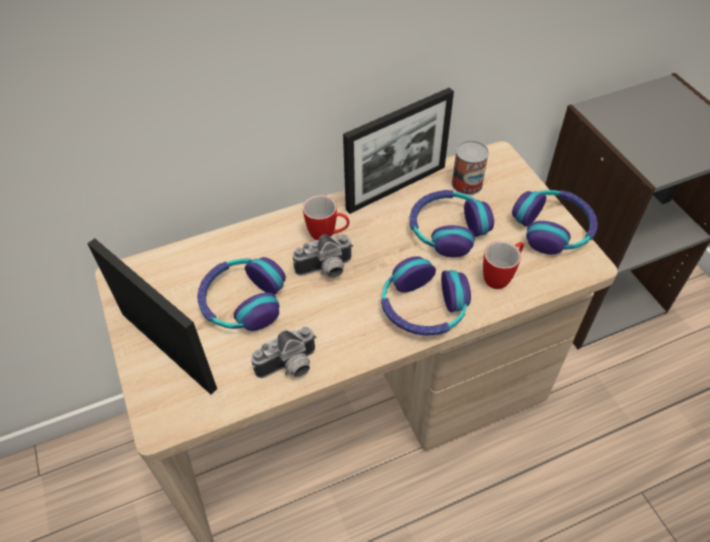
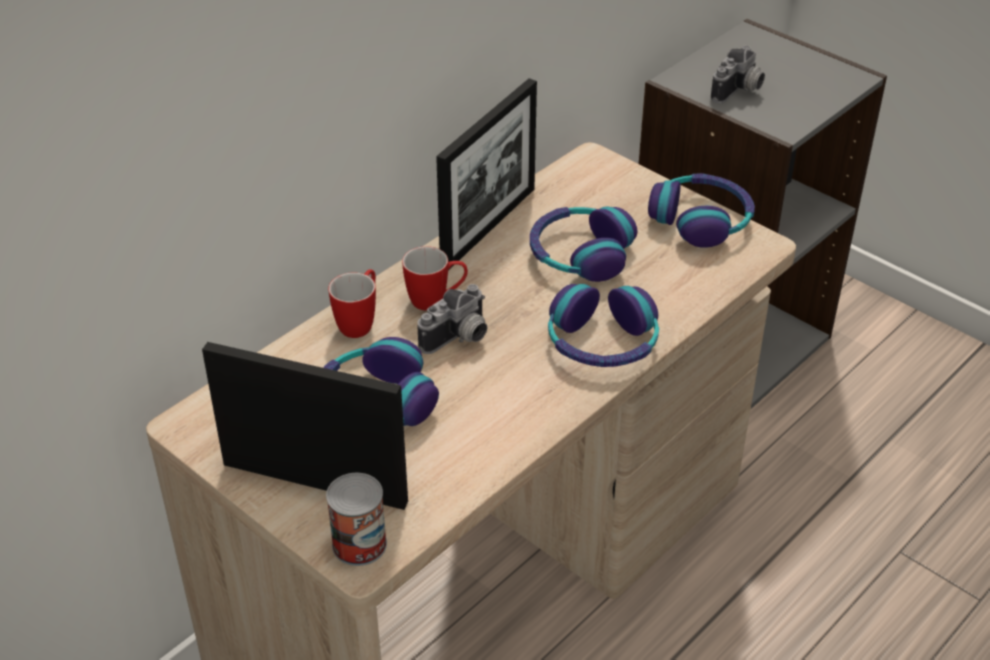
camera: 25 degrees left, 10 degrees down
camera [251,326,317,378] -> camera moved to [711,45,765,104]
can [451,140,489,195] -> can moved to [326,473,387,566]
mug [483,241,524,289] -> mug moved to [328,269,376,338]

